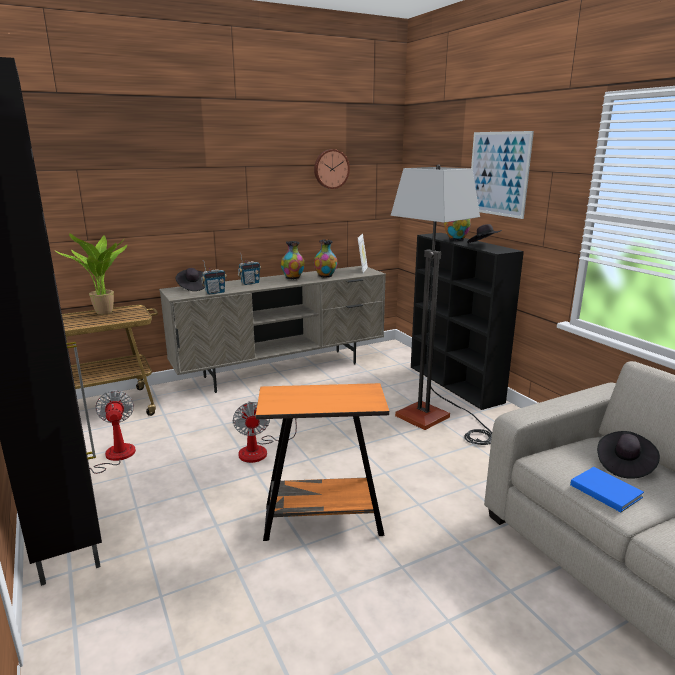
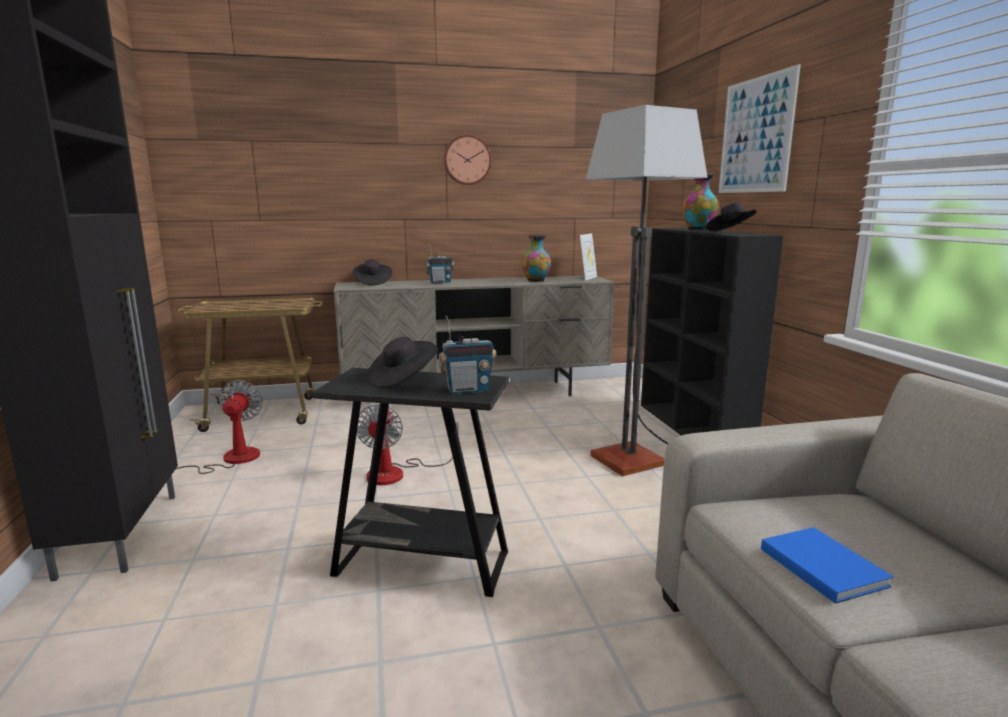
camera: 15 degrees right, 5 degrees down
potted plant [56,233,127,315] -> none
radio [201,260,227,295] -> radio moved to [439,316,497,394]
orange side table [256,383,389,541] -> black side table [312,368,509,597]
vase [281,241,305,279] -> none
wall clock [314,149,350,189] -> wall clock moved to [444,135,492,185]
black hat [597,431,660,479] -> black hat moved to [366,337,438,388]

